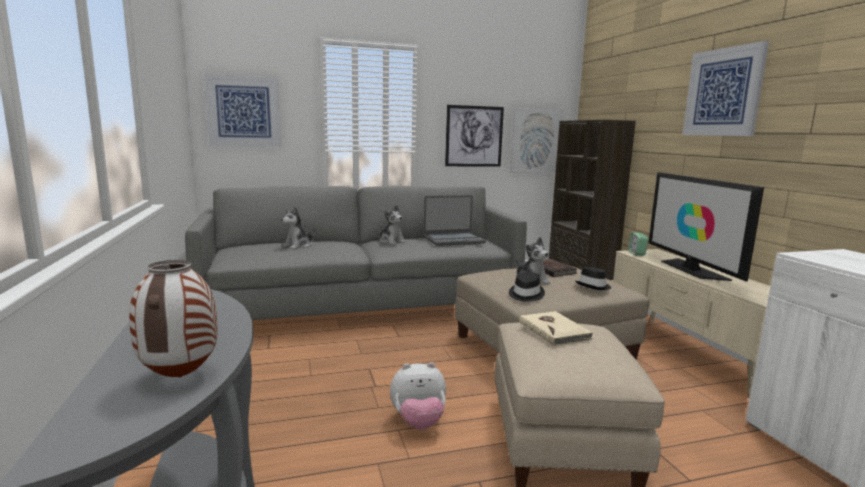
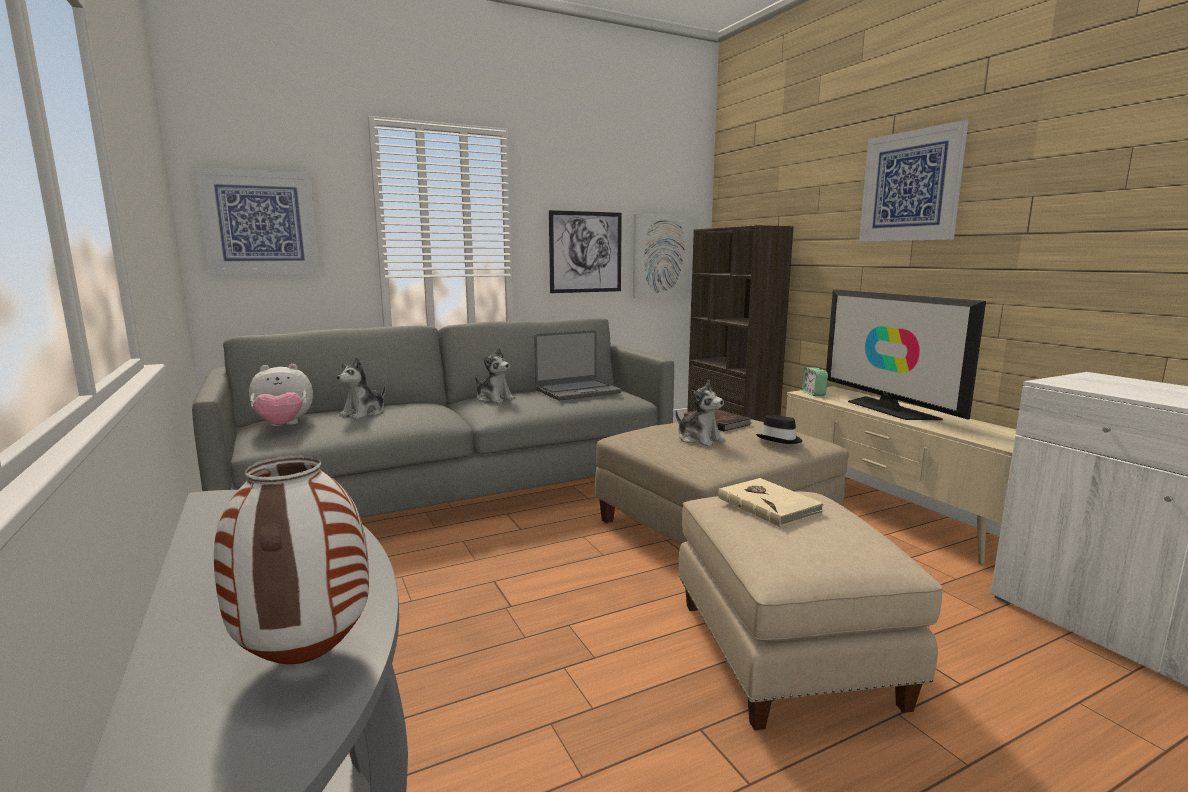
camera: 10 degrees left, 0 degrees up
plush toy [390,362,446,430] -> plush toy moved to [249,364,313,426]
black hat [509,272,545,302] -> none

